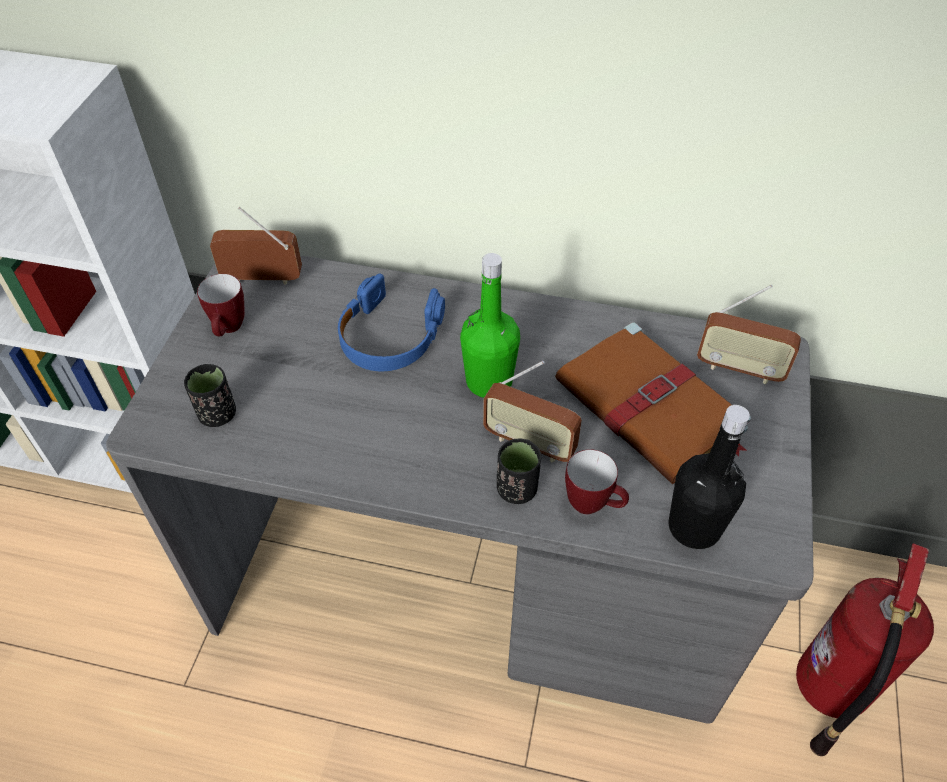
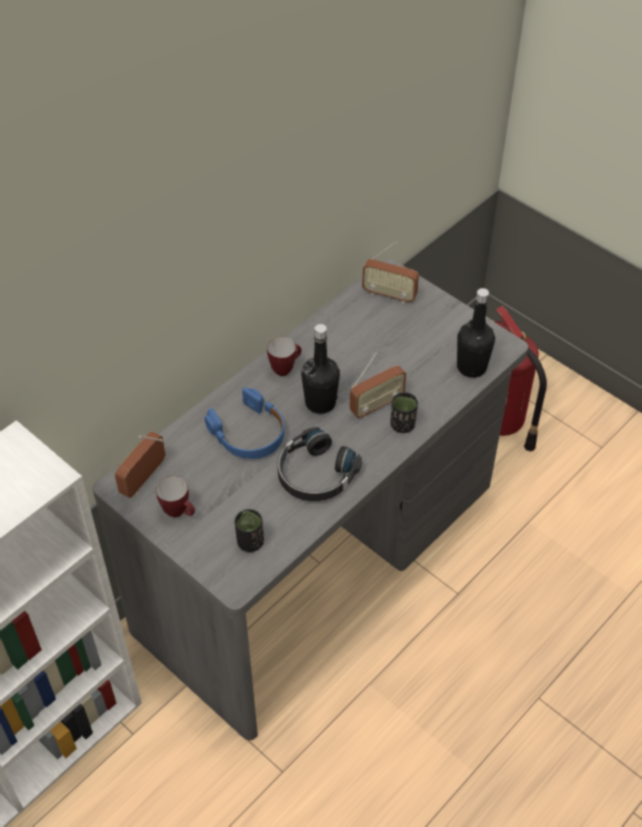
camera: 60 degrees left, 0 degrees up
green bottle [460,253,520,398] -> black bottle [301,324,340,414]
brown book [555,322,751,484] -> none
mug [565,449,629,514] -> mug moved to [267,337,302,376]
radio [697,285,801,384] -> radio turned 60 degrees clockwise [362,242,419,304]
none -> black headphones [277,427,362,501]

